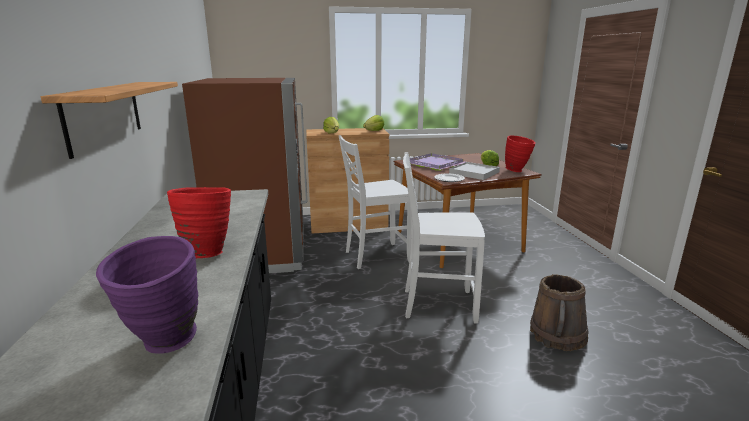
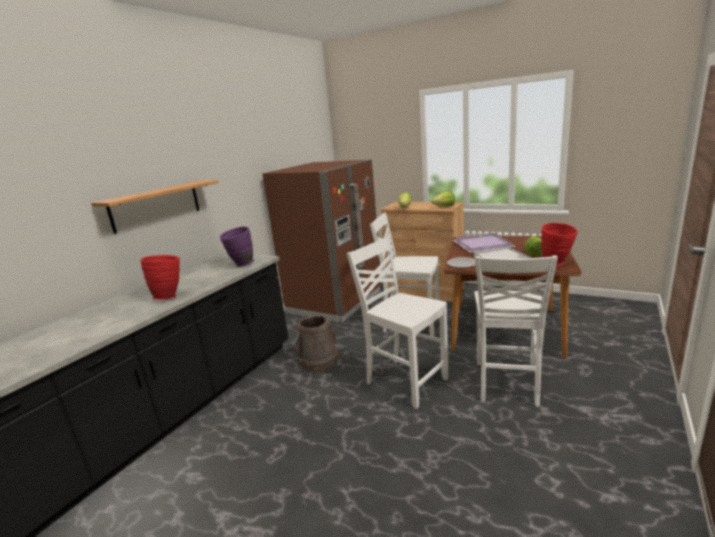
camera: 40 degrees right, 0 degrees up
purple vase [96,236,198,354] -> purple vase moved to [220,227,254,267]
brown bucket [530,274,589,351] -> brown bucket moved to [293,316,338,372]
none -> white chair [475,255,558,407]

